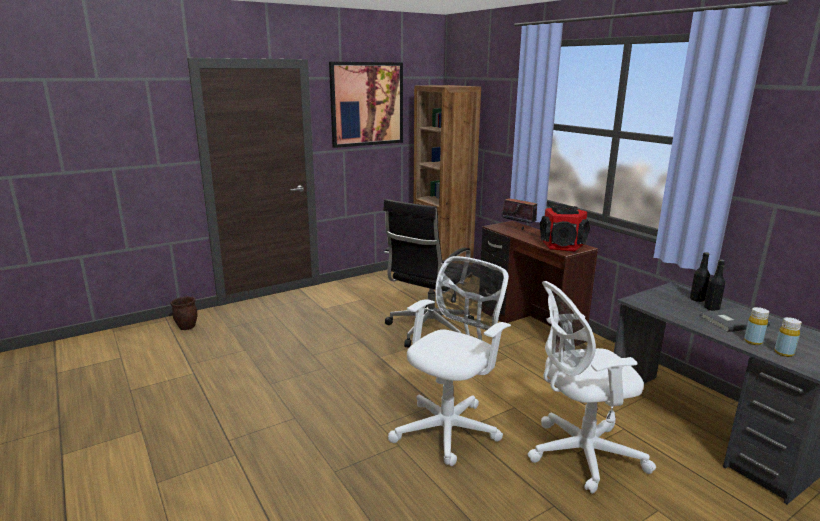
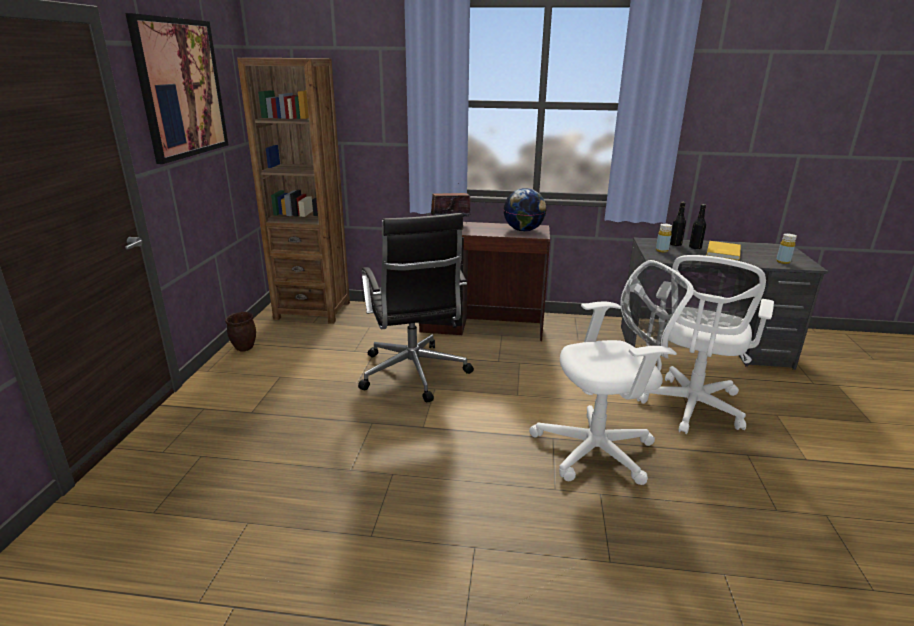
camera: 50 degrees left, 5 degrees up
brown planter [170,296,197,330] -> brown planter moved to [225,312,256,352]
white office chair [388,256,511,466] -> white office chair turned 90 degrees clockwise [529,260,694,485]
speaker [539,204,590,252] -> globe [503,188,547,231]
grey book [700,307,770,332] -> yellow book [706,241,741,260]
yellow bottle [744,307,769,345] -> yellow bottle moved to [656,224,672,252]

